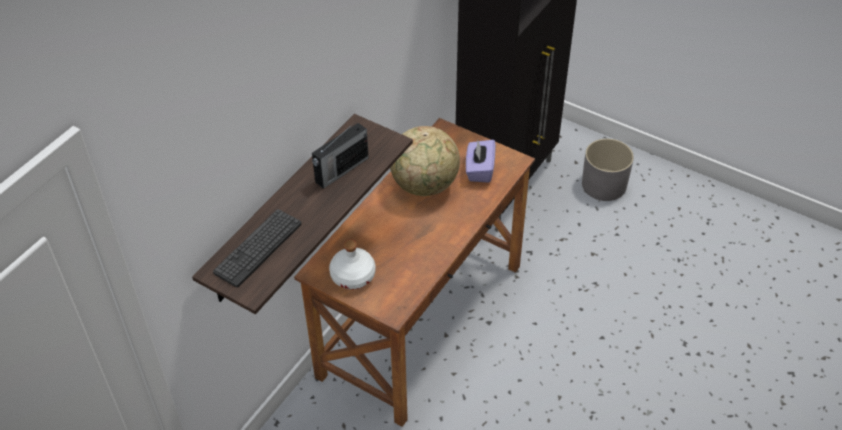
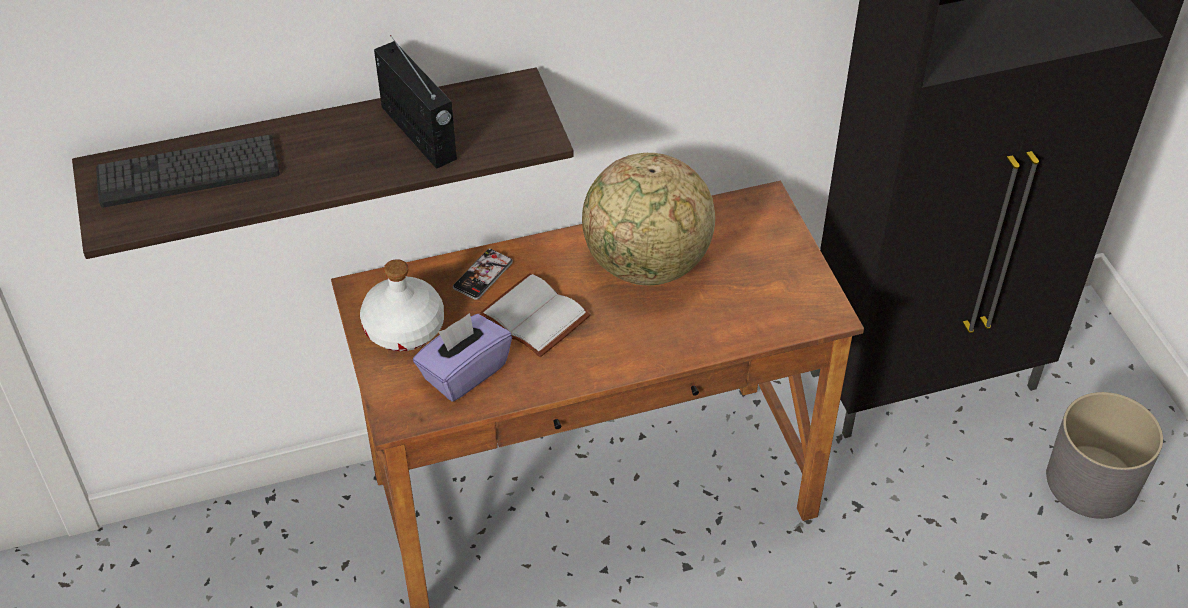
camera: 40 degrees right, 0 degrees up
radio [312,121,369,189] -> radio turned 120 degrees counterclockwise [374,35,457,169]
purple tissue box [466,140,496,183] -> purple tissue box moved to [413,313,512,402]
none -> phone [453,248,513,300]
none -> white book [479,273,591,357]

